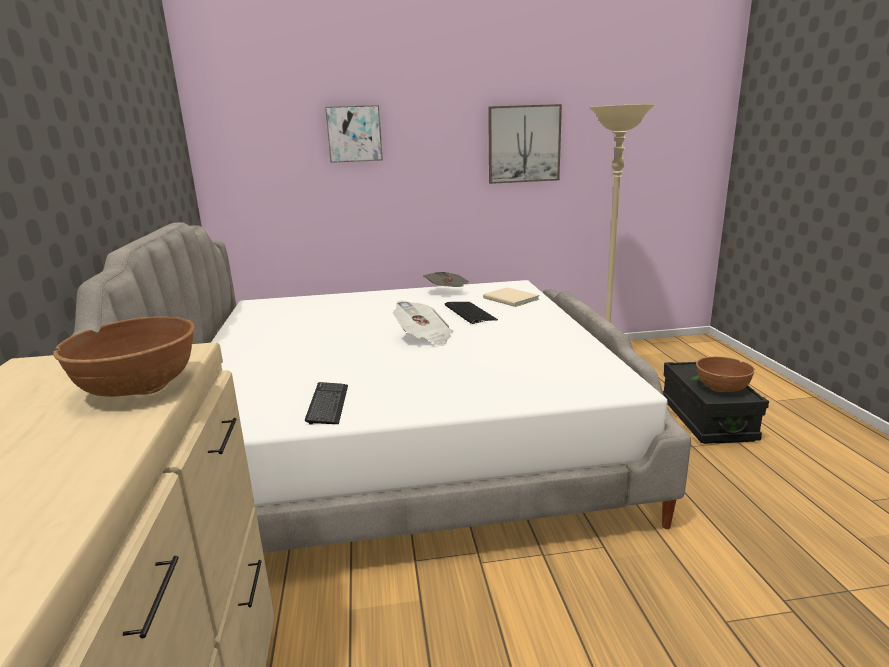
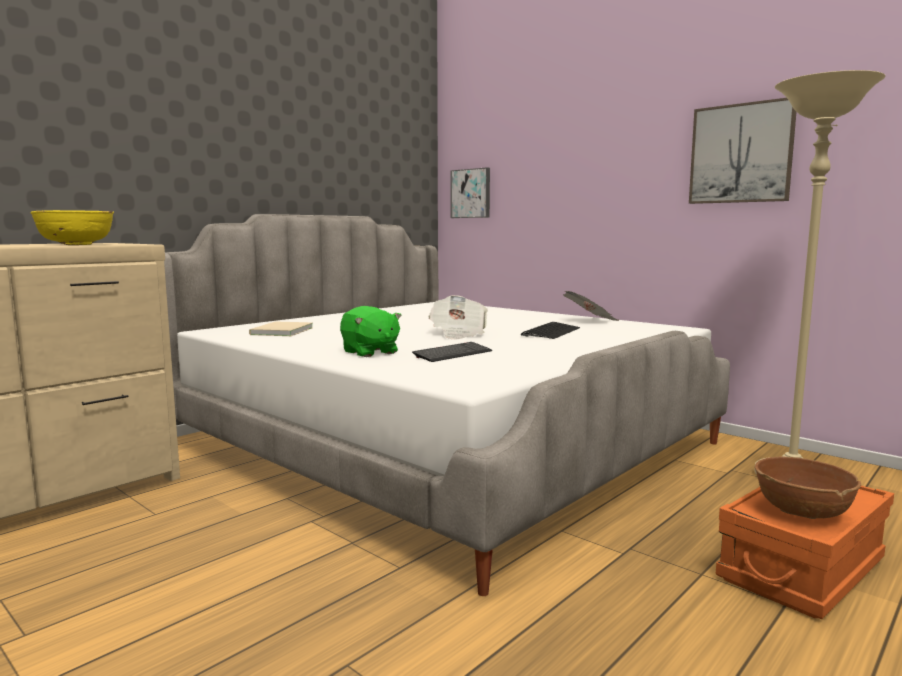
camera: 50 degrees right, 10 degrees down
brown bowl [53,316,195,397] -> yellow bowl [30,210,114,245]
keyboard [305,382,348,425] -> keyboard moved to [412,342,492,362]
picture [325,105,383,163] -> picture moved to [450,167,490,218]
beige book [483,287,539,307] -> beige book moved to [249,321,313,336]
black storage box [663,362,769,444] -> orange storage box [716,486,894,619]
none -> green plush toy [340,306,402,357]

